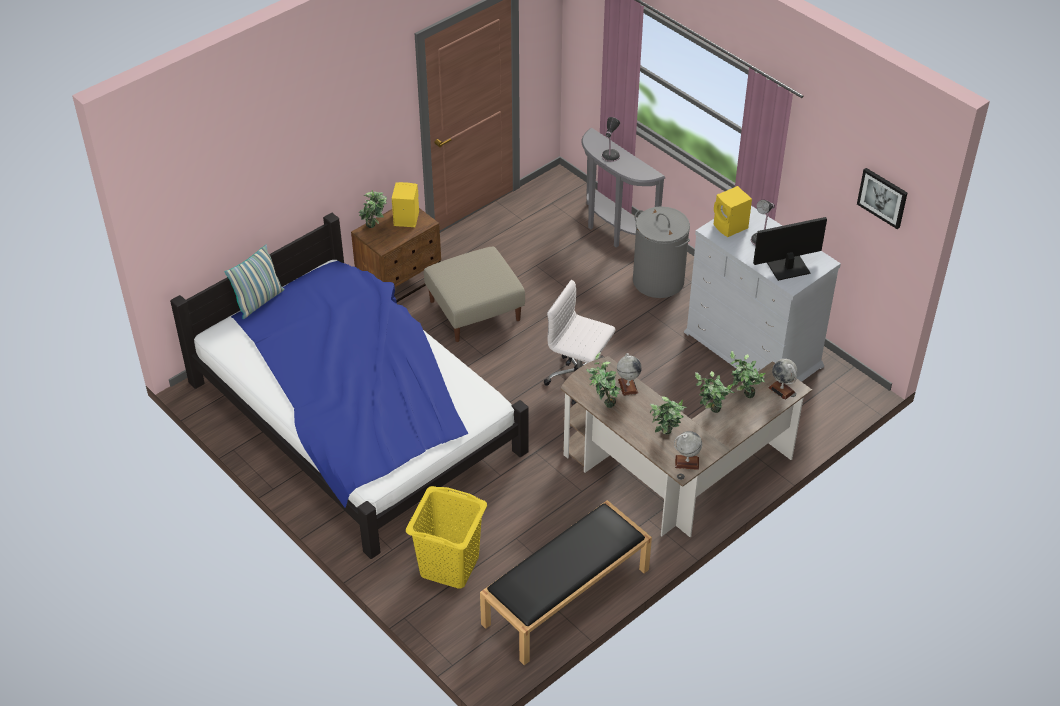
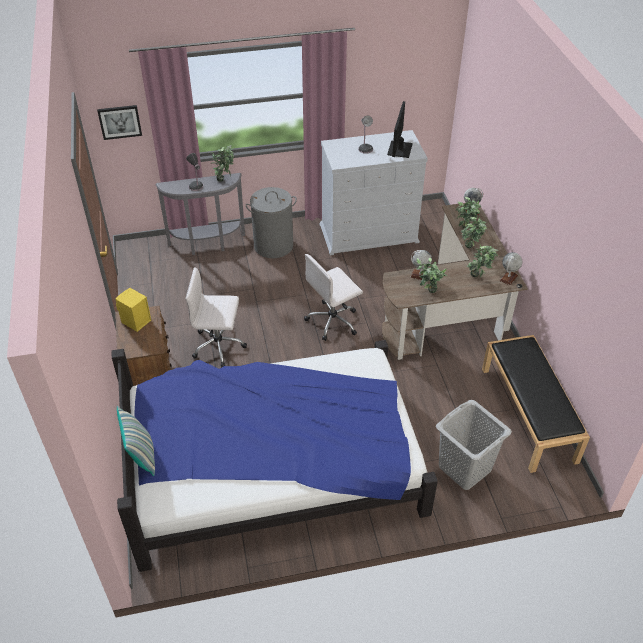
camera: 60 degrees left, 0 degrees up
potted plant [359,190,387,228] -> potted plant moved to [212,145,235,182]
yellow laundry basket [406,486,487,589] -> grey laundry basket [436,400,512,490]
beige ottoman [424,246,525,342] -> white office chair [186,267,247,368]
yellow speaker [714,186,752,237] -> none
picture [857,168,907,229] -> picture moved to [97,105,142,140]

